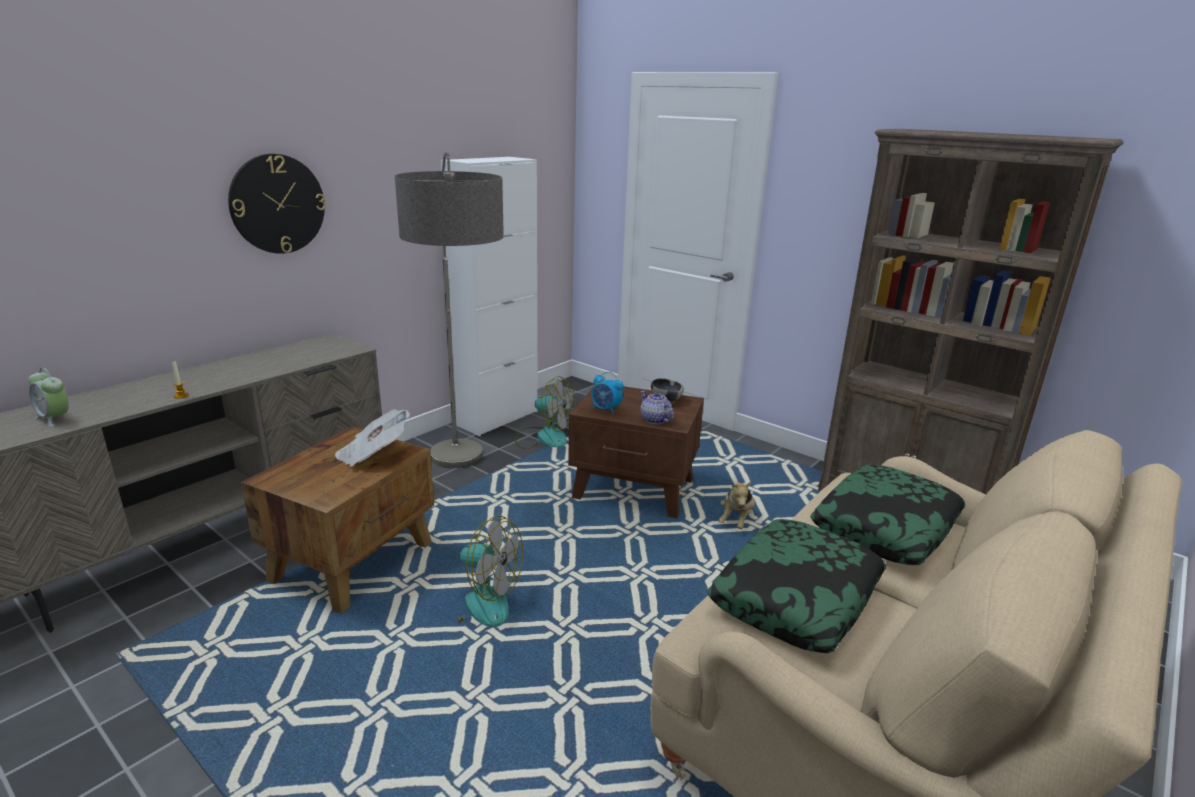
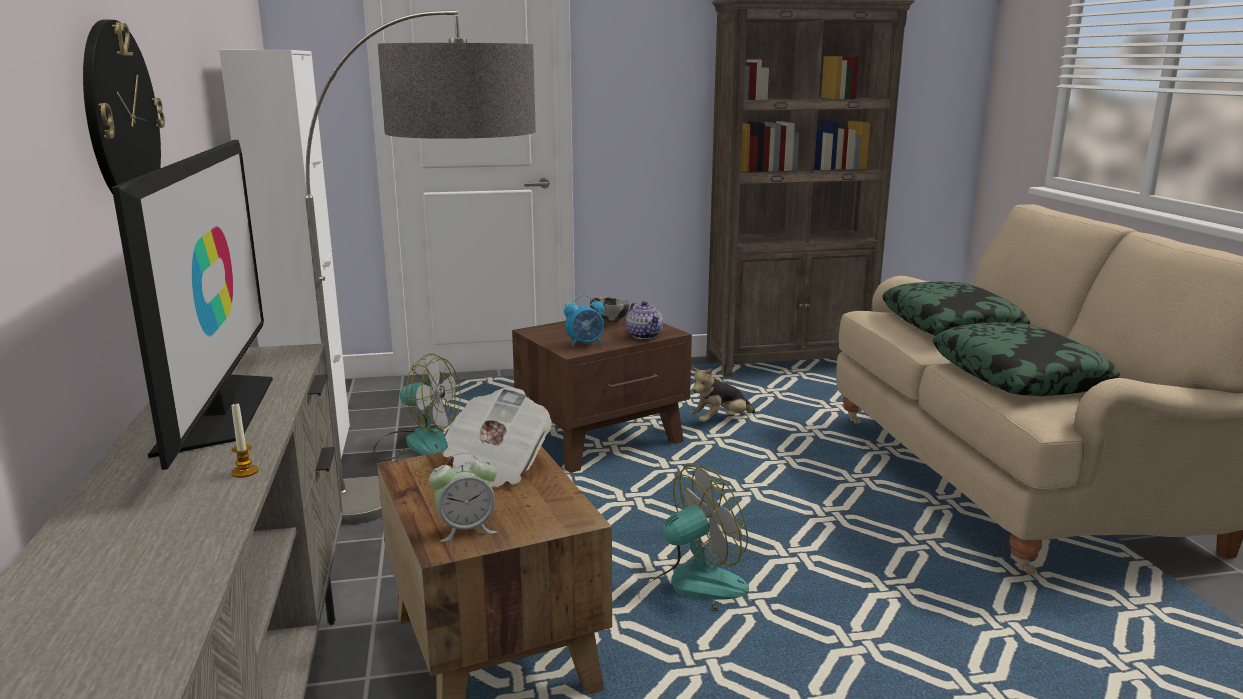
camera: 50 degrees left, 5 degrees down
alarm clock [29,368,69,427] -> alarm clock moved to [429,452,497,542]
fan [515,376,576,449] -> fan turned 45 degrees clockwise [373,354,461,460]
teapot [641,391,674,424] -> teapot turned 120 degrees counterclockwise [626,301,663,339]
plush toy [719,481,755,529] -> plush toy turned 90 degrees clockwise [690,367,755,422]
none -> television [112,140,273,470]

